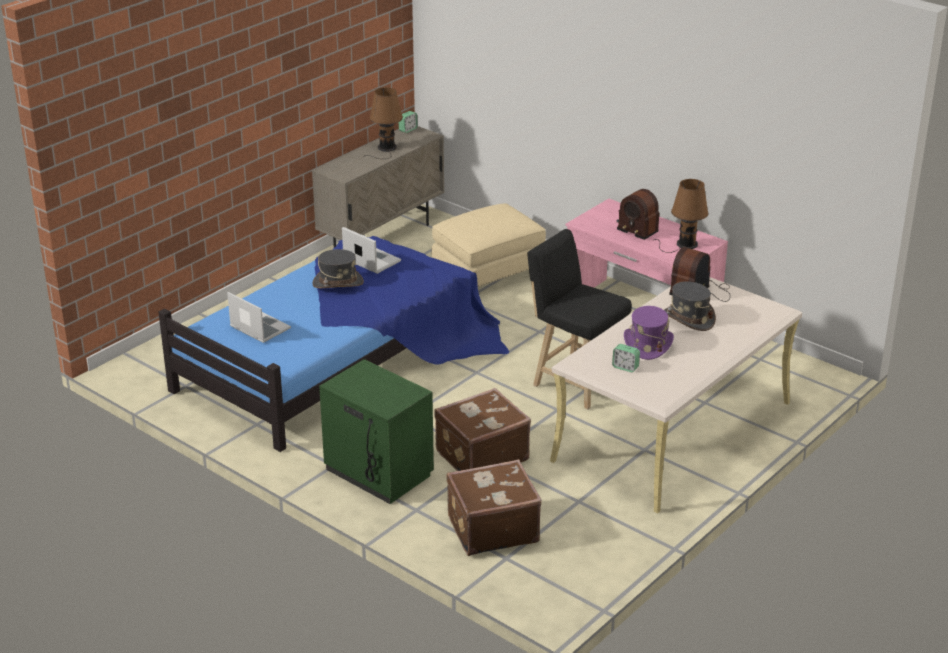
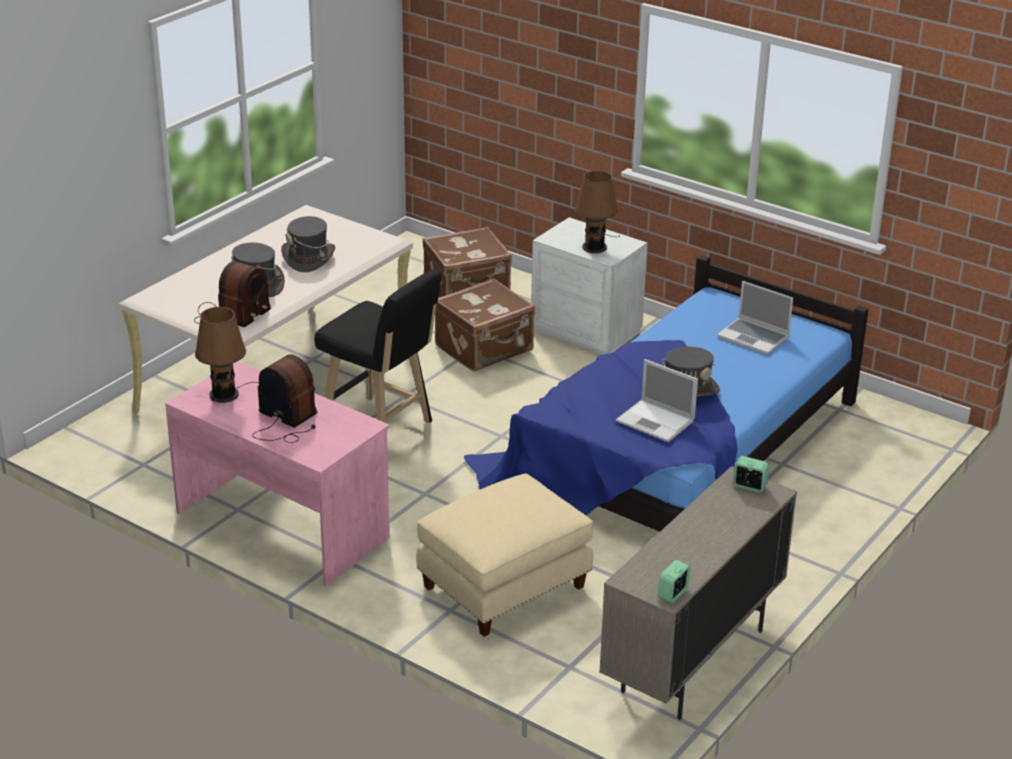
camera: 175 degrees right, 0 degrees up
green nightstand [319,359,434,504] -> white nightstand [531,217,648,355]
brown table lamp [364,87,403,159] -> brown table lamp moved to [575,170,620,253]
alarm clock [612,344,640,372] -> alarm clock moved to [733,456,769,493]
purple hat [624,306,674,360] -> grey hat [281,216,335,272]

